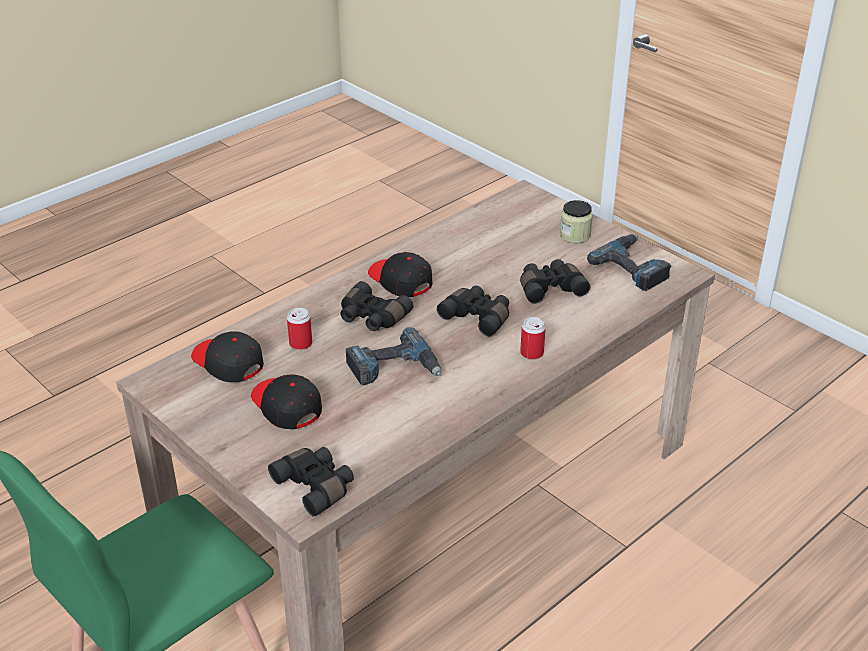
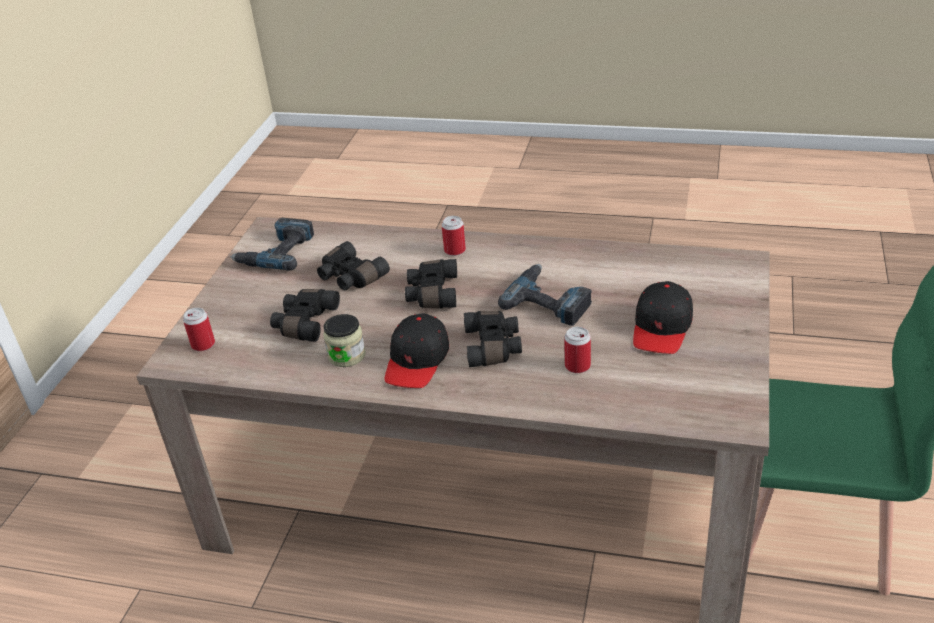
camera: 120 degrees left, 0 degrees up
black cap [191,331,264,382] -> none
black binoculars [268,447,354,517] -> black binoculars moved to [270,289,340,342]
jar [560,200,593,243] -> jar moved to [323,314,366,367]
none -> can [183,308,215,351]

